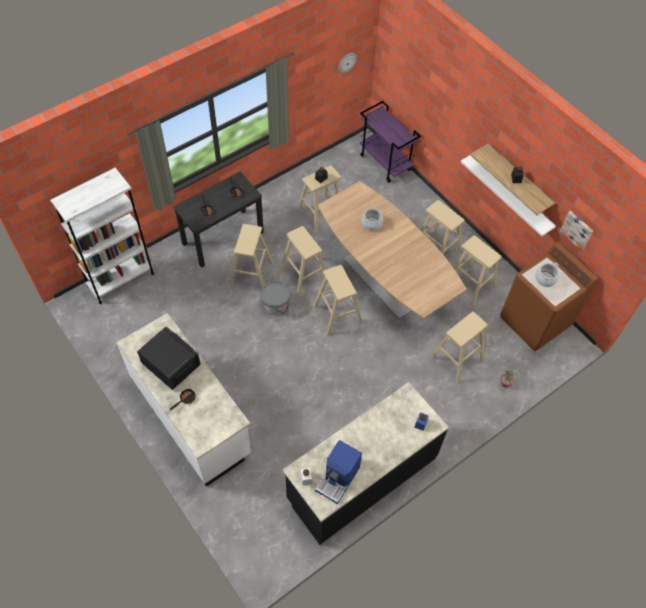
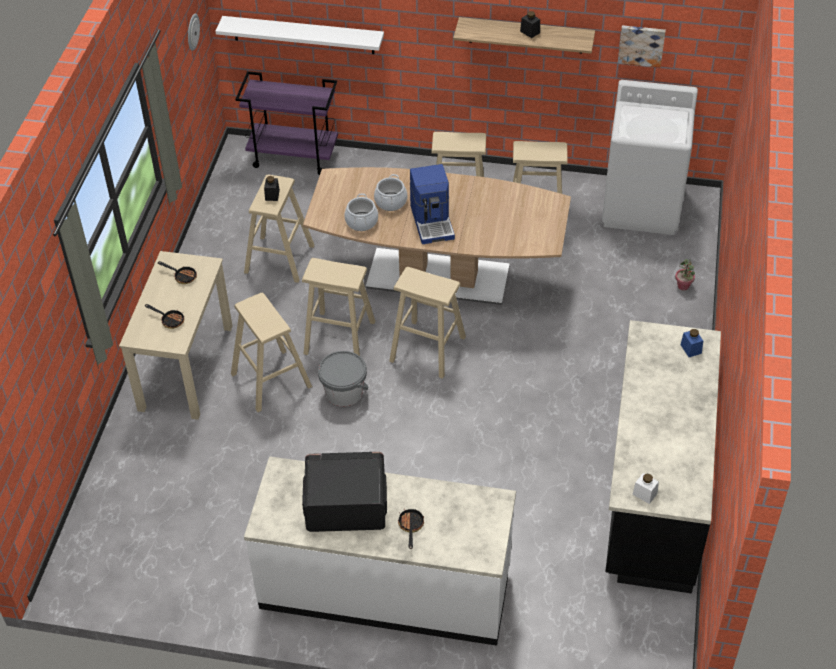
camera: 40 degrees left, 10 degrees down
white bookcase [50,168,154,304] -> none
black desk [173,171,264,268] -> beige desk [119,251,232,420]
coffee machine [315,440,362,504] -> coffee machine moved to [410,164,455,244]
beige stool [430,312,488,383] -> none
white shelf [461,155,556,236] -> white shelf moved to [215,16,384,54]
brown washing machine [500,242,598,351] -> white washing machine [602,80,698,235]
cooking pot [535,263,559,287] -> cooking pot moved to [345,193,378,231]

